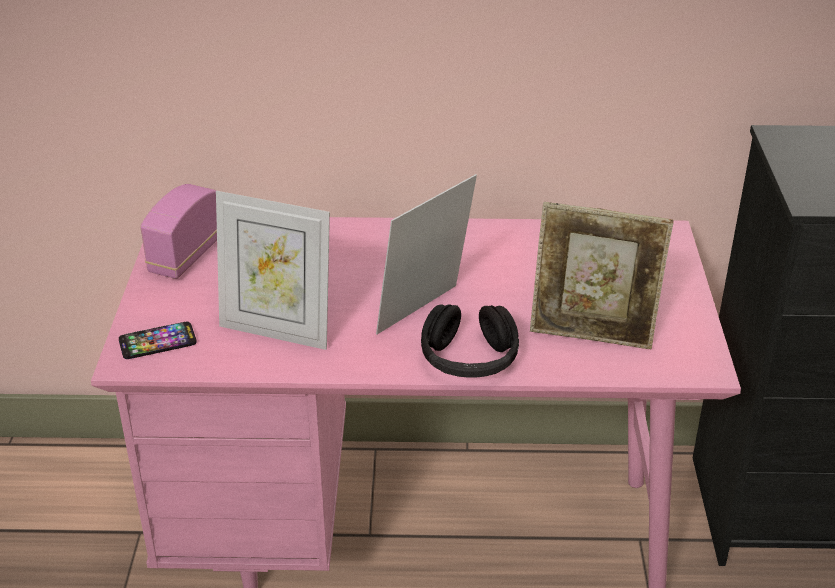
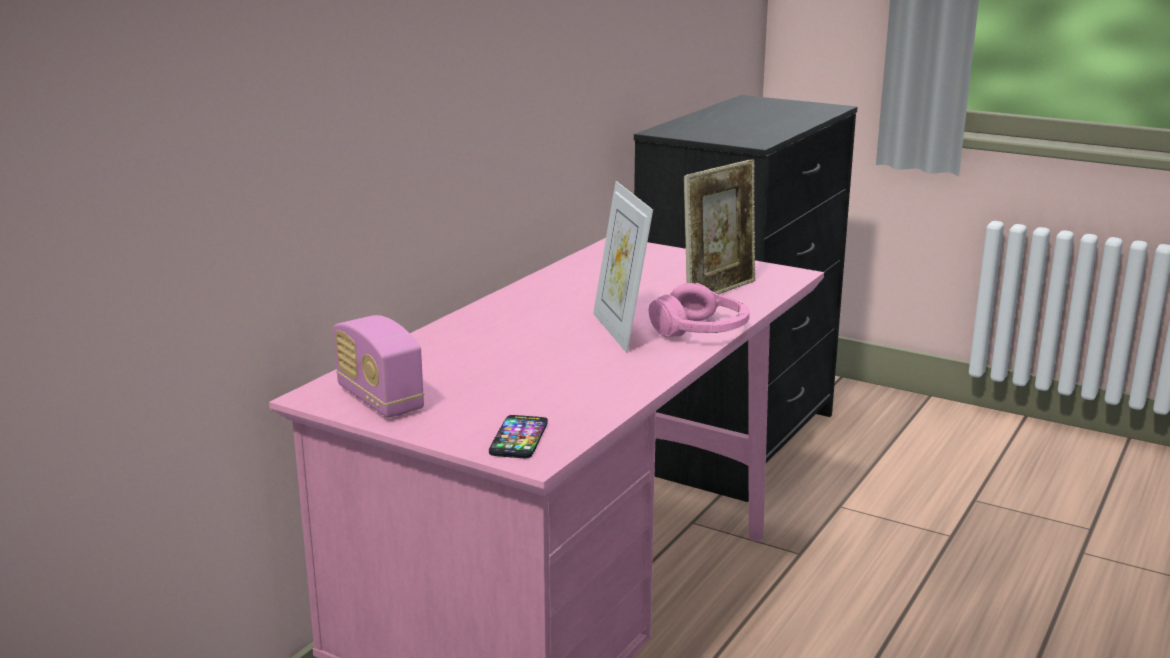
camera: 60 degrees left, 15 degrees down
picture frame [216,191,330,350] -> none
black headphones [421,304,519,378] -> pink headphones [649,283,750,337]

